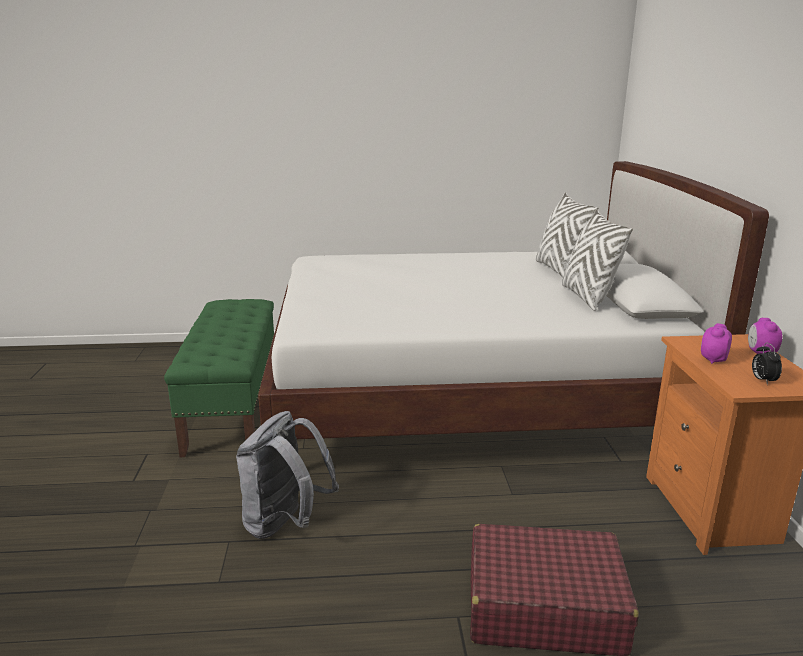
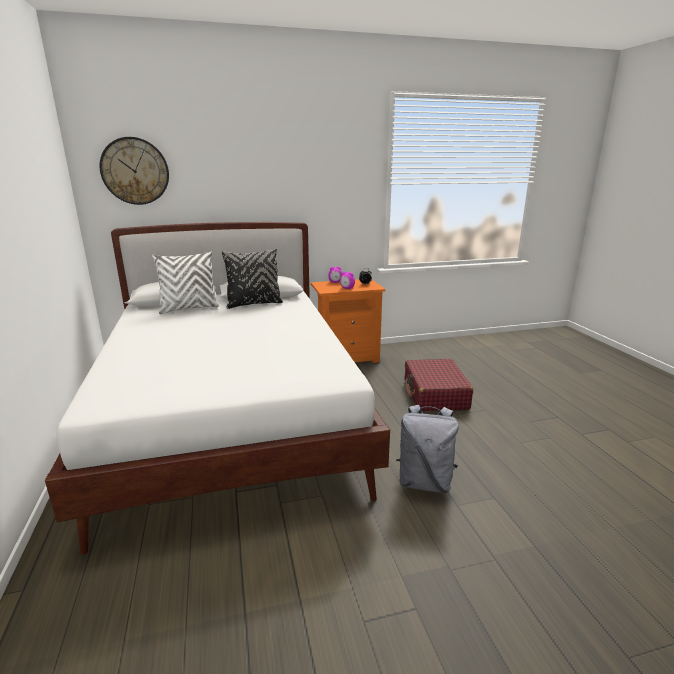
camera: 100 degrees left, 0 degrees up
green bench [164,299,274,457] -> none
white pillow [562,209,633,311] -> black pillow [222,249,283,309]
none -> wall clock [99,137,169,205]

